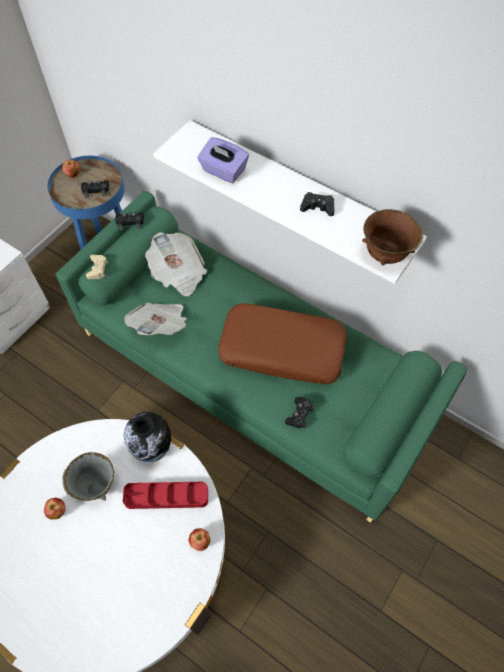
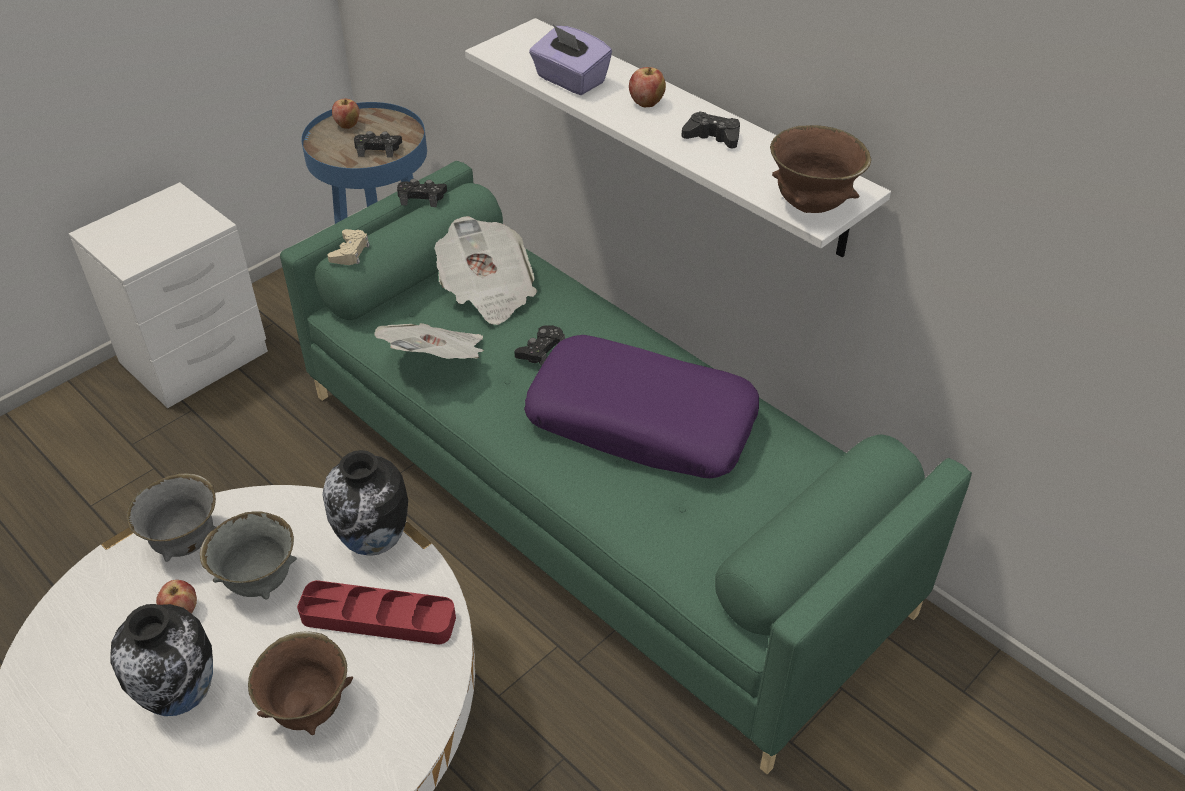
camera: 10 degrees right, 15 degrees down
apple [189,528,211,551] -> apple moved to [629,67,666,107]
brown pillow [219,303,347,384] -> purple pillow [524,335,759,478]
black game controller [285,397,314,429] -> black game controller moved to [514,325,565,366]
none -> vase [110,604,213,716]
none -> grey bowl [126,473,216,562]
none -> brown bowl [248,632,353,735]

